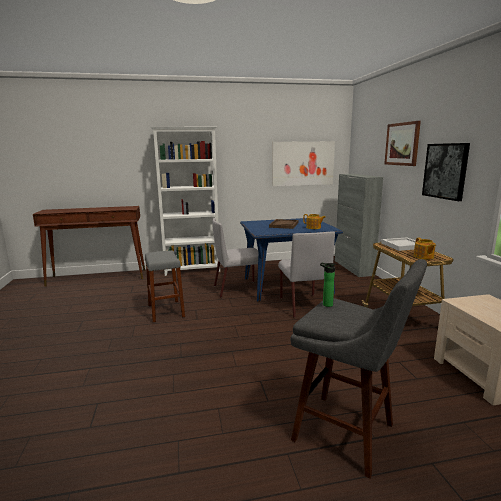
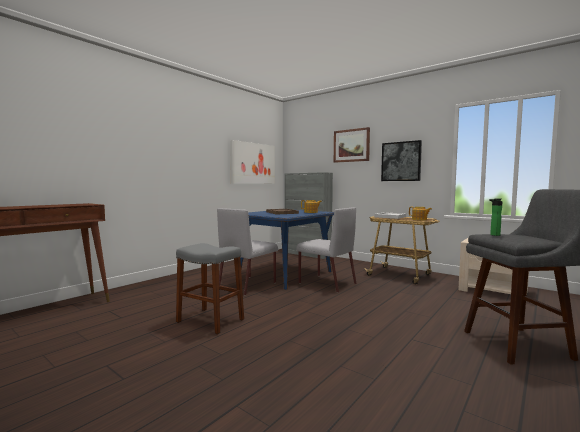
camera: 40 degrees left, 10 degrees down
white bookcase [151,127,220,276] -> none

